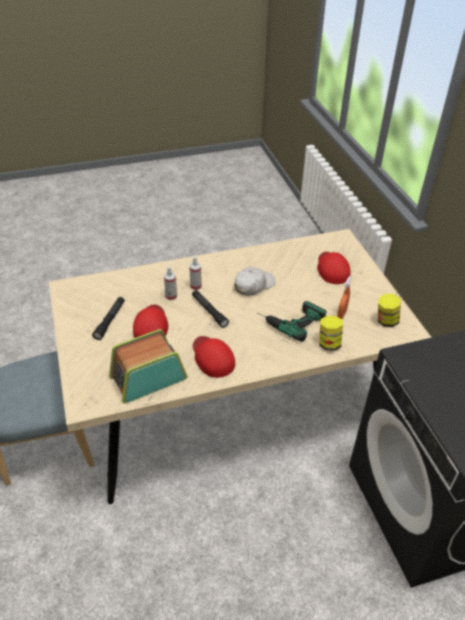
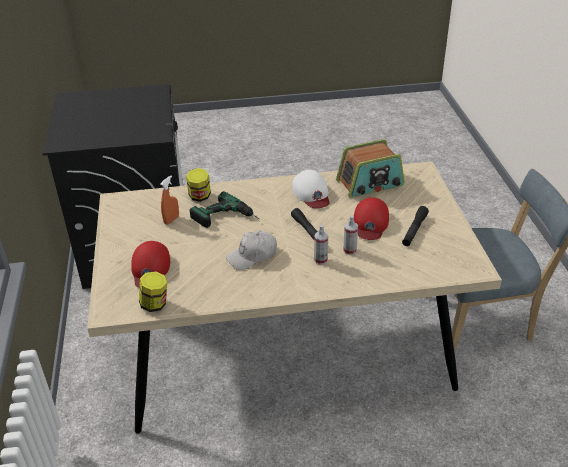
camera: 170 degrees left, 5 degrees down
red cap [193,336,235,378] -> white cap [292,170,330,208]
jar [378,294,401,327] -> jar moved to [139,272,167,312]

